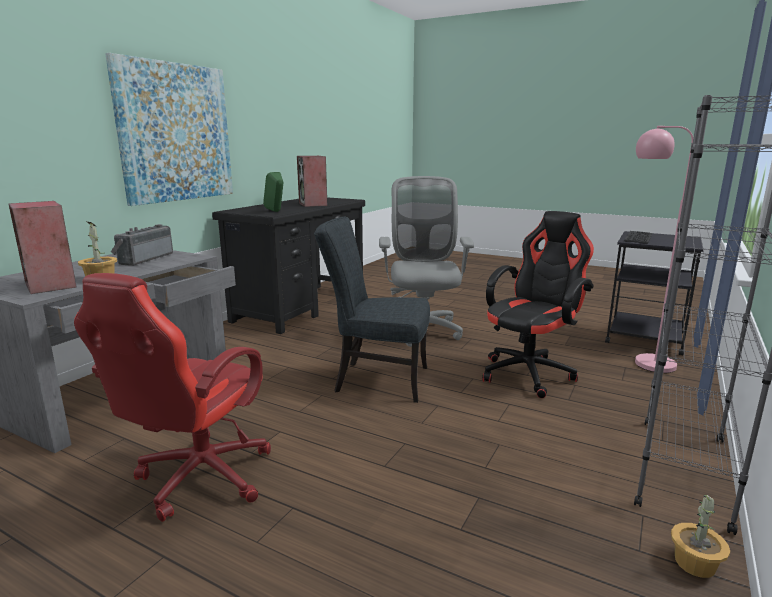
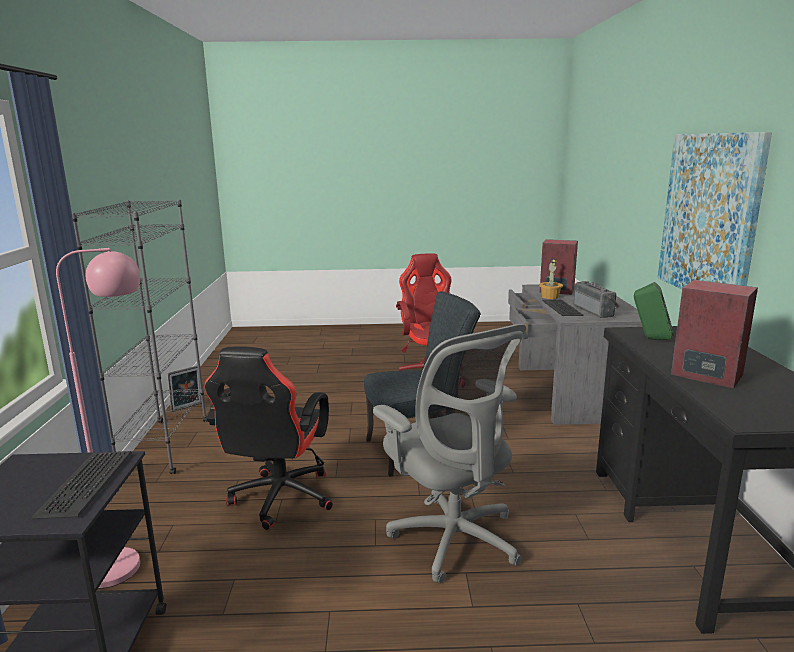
camera: 150 degrees right, 0 degrees up
potted plant [671,495,730,578] -> picture frame [167,366,202,412]
none -> keyboard [542,300,583,316]

